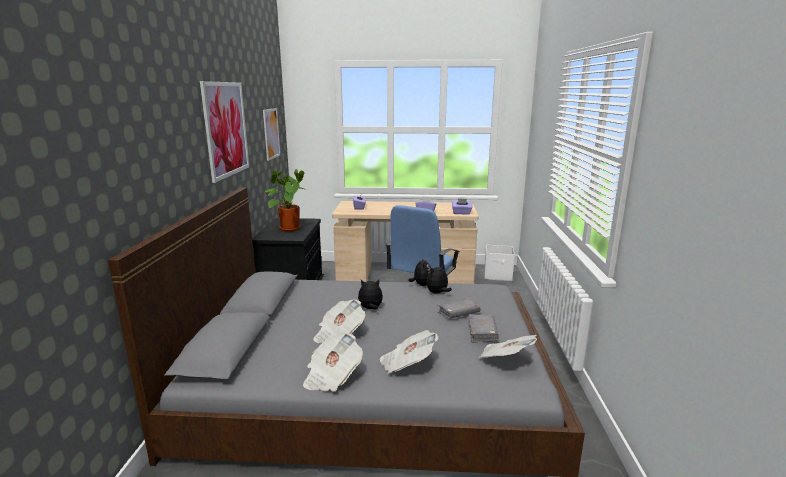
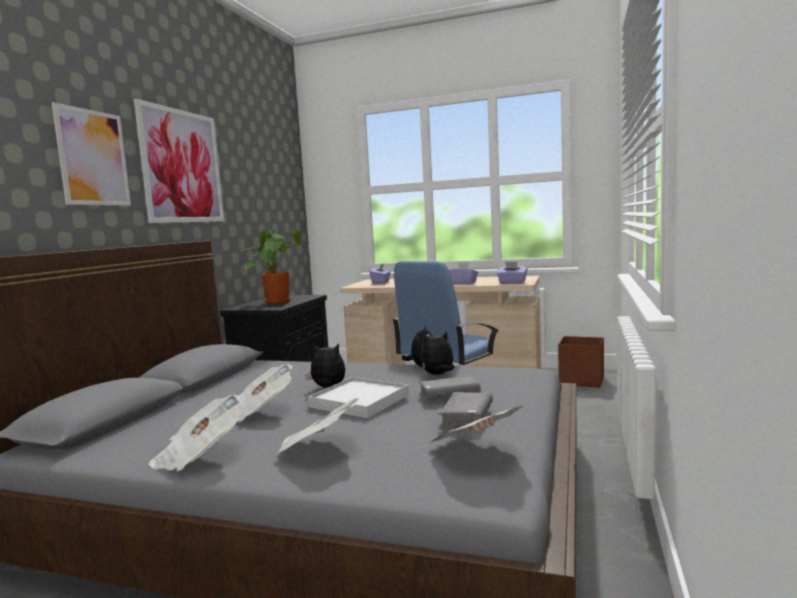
camera: 15 degrees right, 10 degrees down
picture [263,108,280,161] -> picture moved to [52,102,131,205]
white storage box [485,245,515,281] -> brown storage box [558,336,604,388]
none -> white tray [308,377,409,418]

